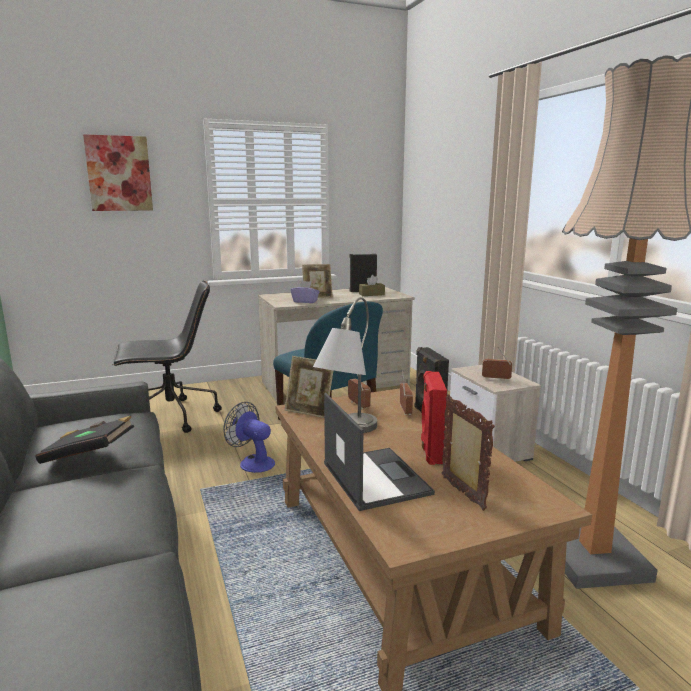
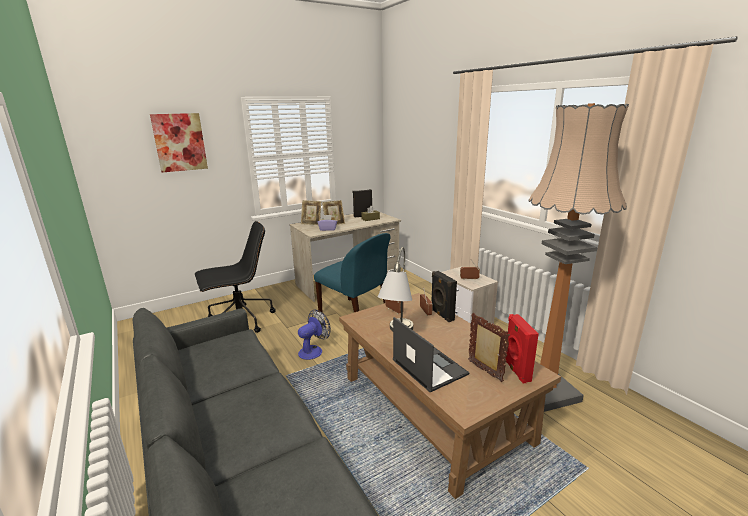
camera: 10 degrees left, 5 degrees up
black book [35,416,134,464] -> none
fan [224,402,275,473] -> fan turned 105 degrees clockwise [298,310,331,360]
picture frame [284,356,333,418] -> picture frame moved to [301,200,321,225]
red speaker [421,371,447,465] -> red speaker moved to [506,314,539,383]

